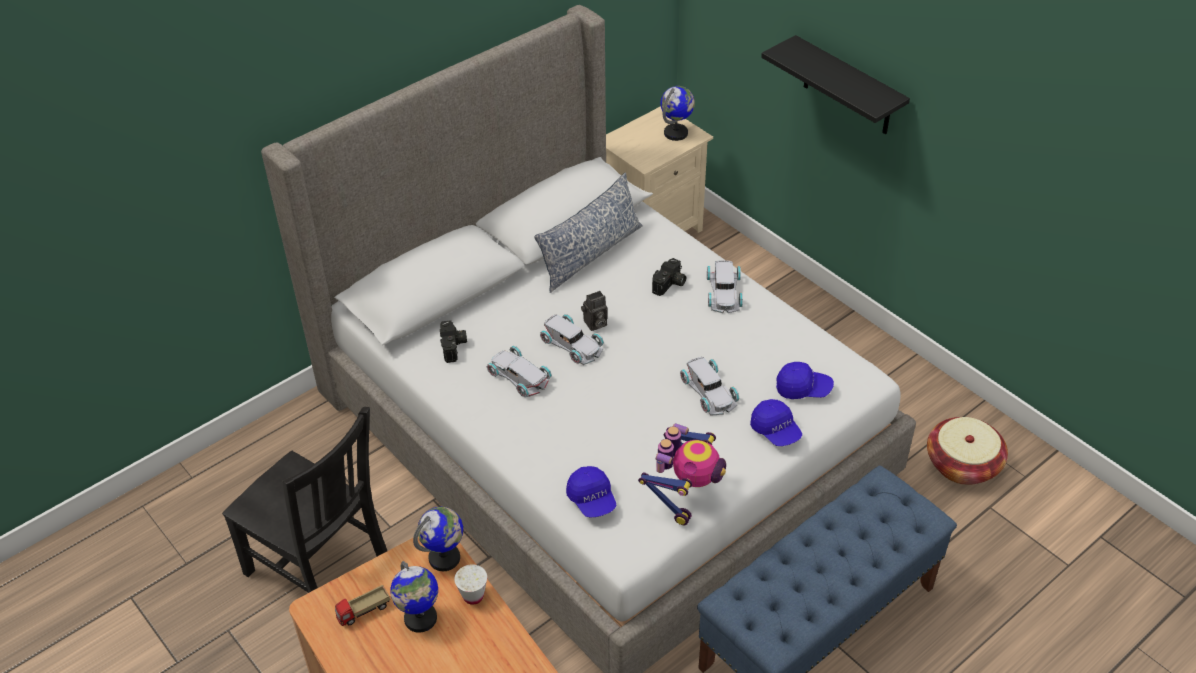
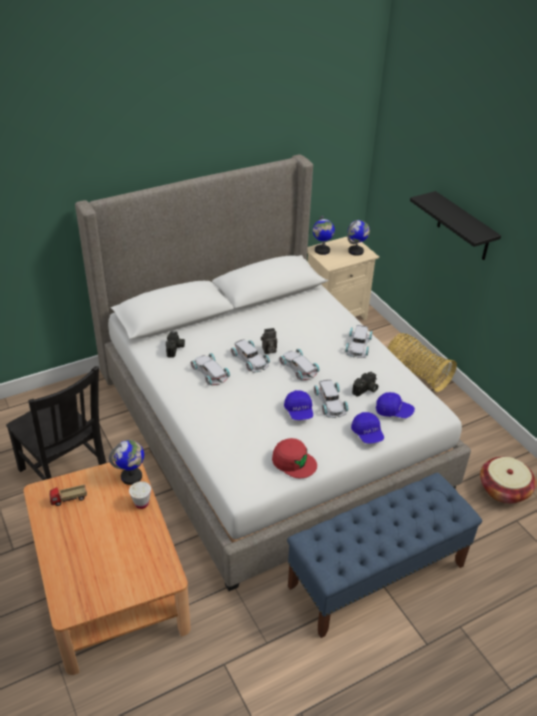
camera: 10 degrees right, 5 degrees down
globe [390,561,438,633] -> globe moved to [313,215,335,255]
pillow [534,172,643,293] -> none
blue cap [566,466,616,517] -> blue cap moved to [284,390,313,420]
toy robot [638,423,726,525] -> red cap [272,438,317,478]
camera [652,258,686,296] -> camera moved to [352,372,378,396]
none -> white toy car [279,349,320,380]
none -> basket [387,333,457,392]

